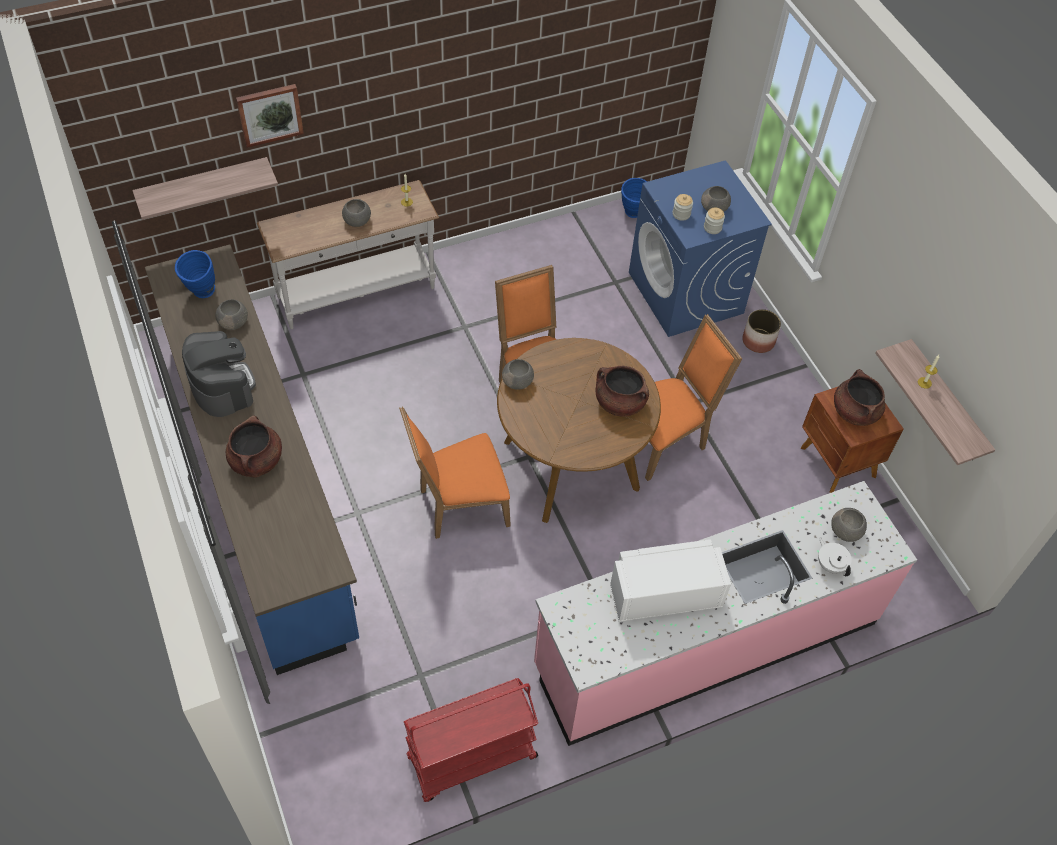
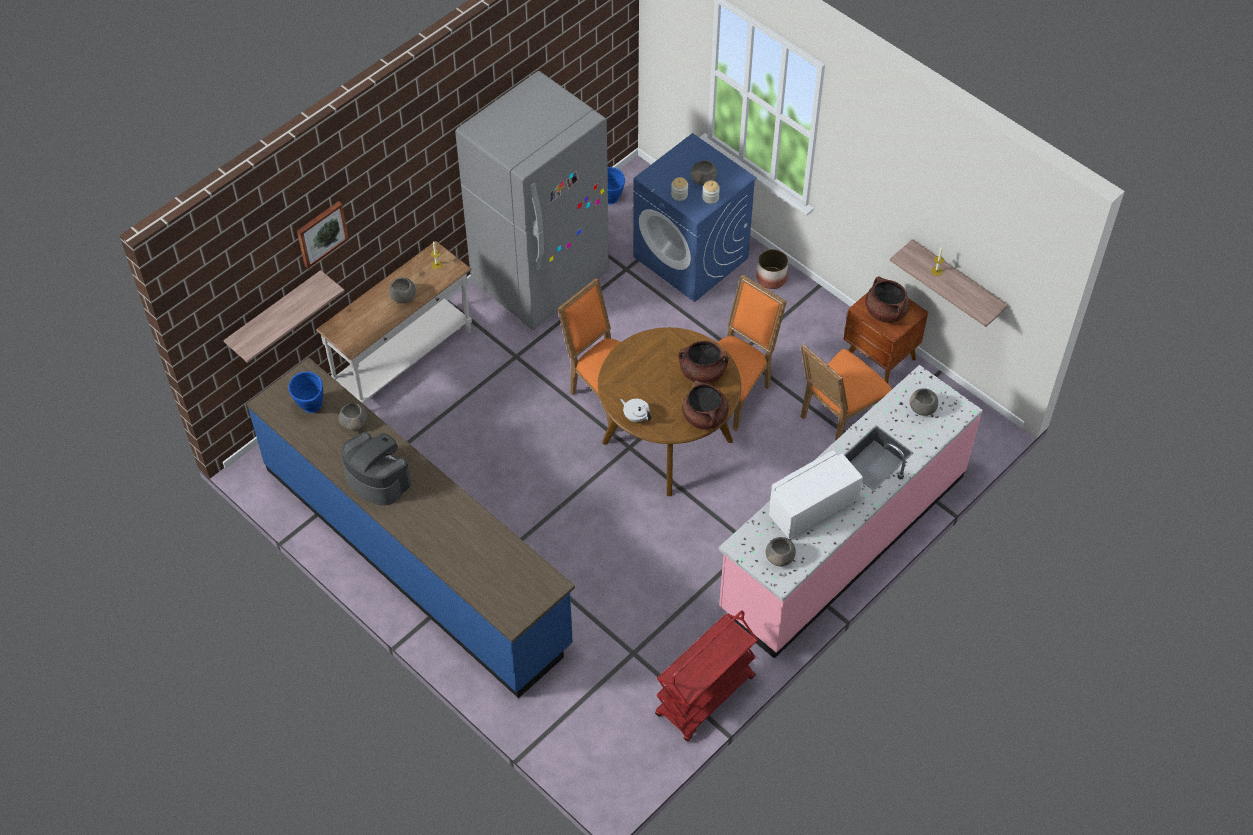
camera: 20 degrees left, 0 degrees up
brown cooking pot [226,416,282,478] -> brown cooking pot moved to [682,381,729,430]
orange chair [399,406,511,539] -> orange chair moved to [801,344,892,441]
grey bowl [502,359,534,390] -> grey bowl moved to [766,537,796,567]
white teapot [818,537,852,576] -> white teapot moved to [620,399,651,422]
none -> grey fridge [455,71,609,330]

